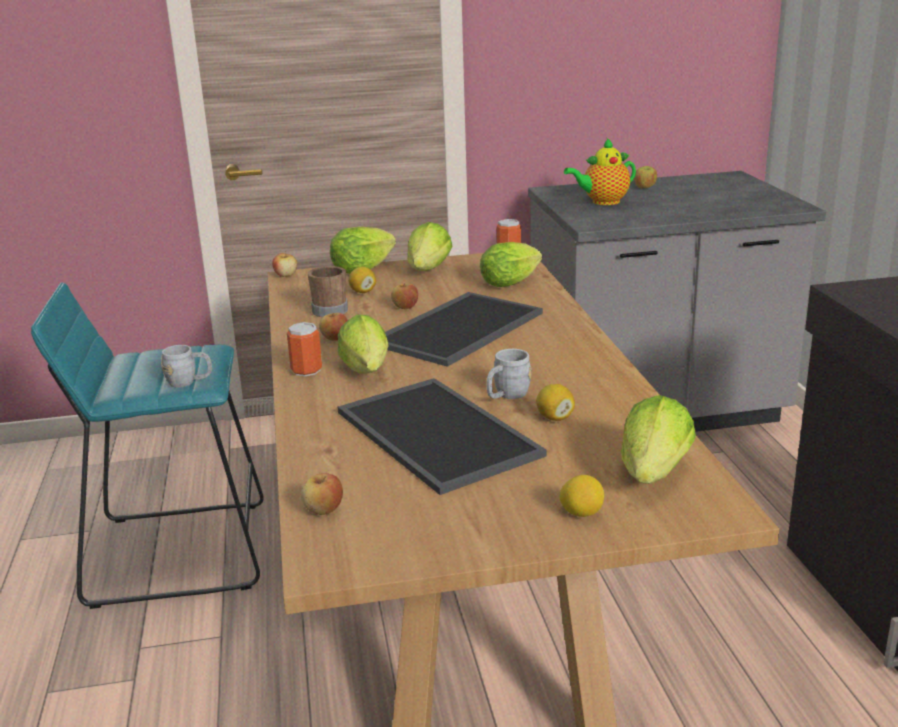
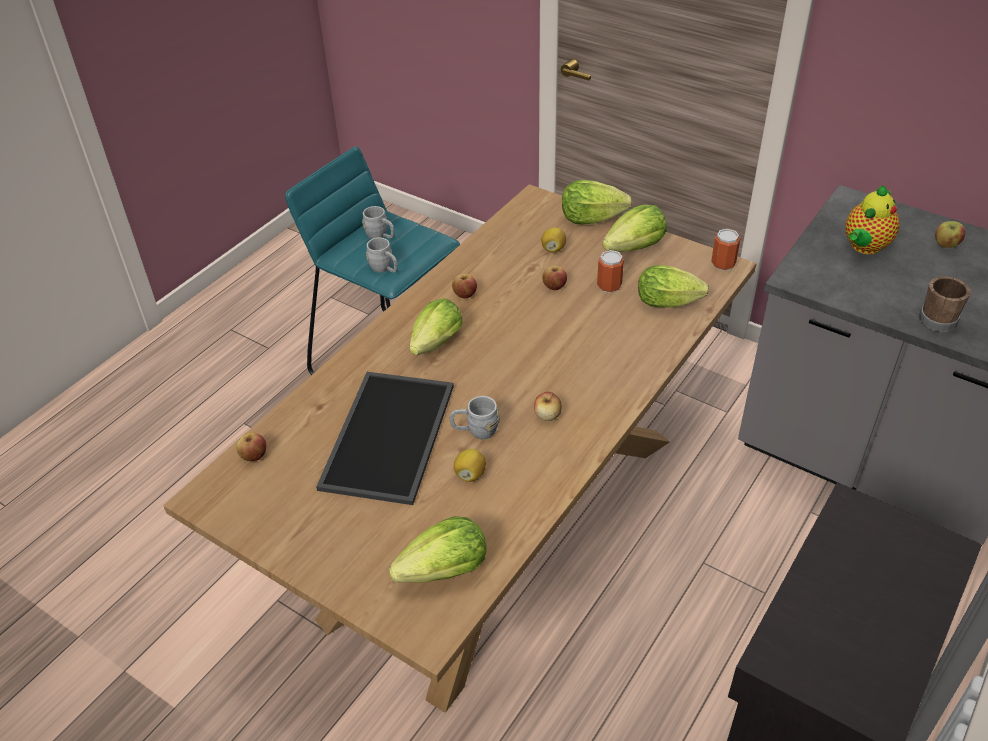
camera: 45 degrees right, 20 degrees up
apple [272,251,297,277] -> apple moved to [534,392,562,421]
can [287,322,322,376] -> can moved to [597,250,624,293]
brown mug [308,266,348,317] -> brown mug moved to [919,276,970,332]
tray [385,292,543,367] -> none
lemon [560,475,604,517] -> none
teapot [564,137,636,205] -> teapot turned 75 degrees counterclockwise [845,185,900,254]
none -> grey mug [362,206,395,239]

